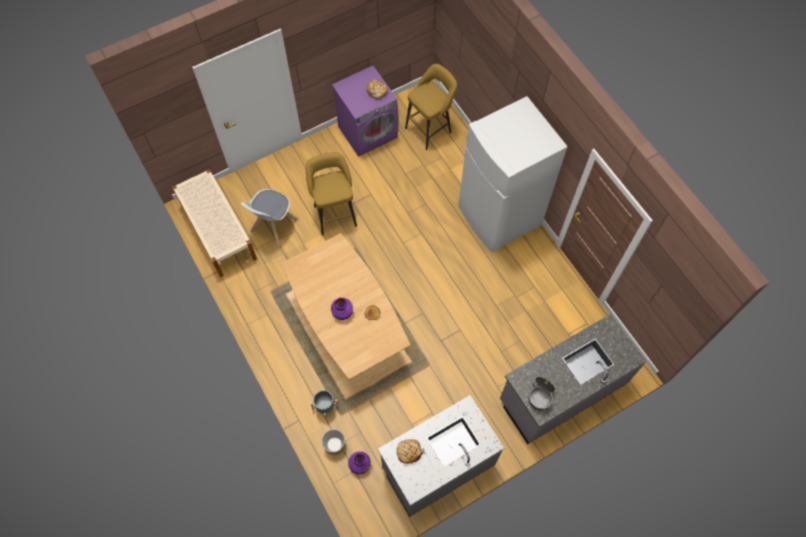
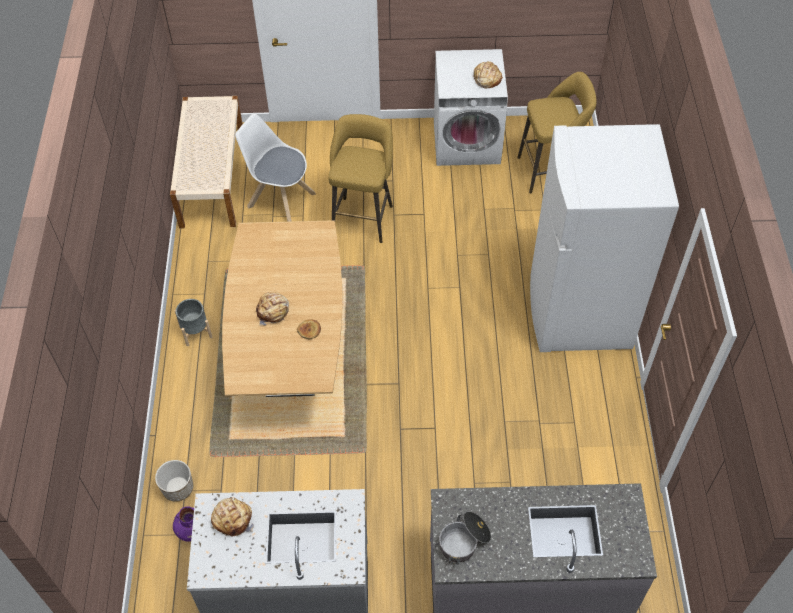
camera: 30 degrees right, 10 degrees down
chair [241,189,299,247] -> chair turned 60 degrees clockwise [236,114,316,222]
grey planter [310,389,339,421] -> grey planter moved to [174,299,212,346]
purple vase [331,297,353,320] -> bread [256,292,289,326]
purple washing machine [332,66,398,157] -> white washing machine [434,49,508,166]

